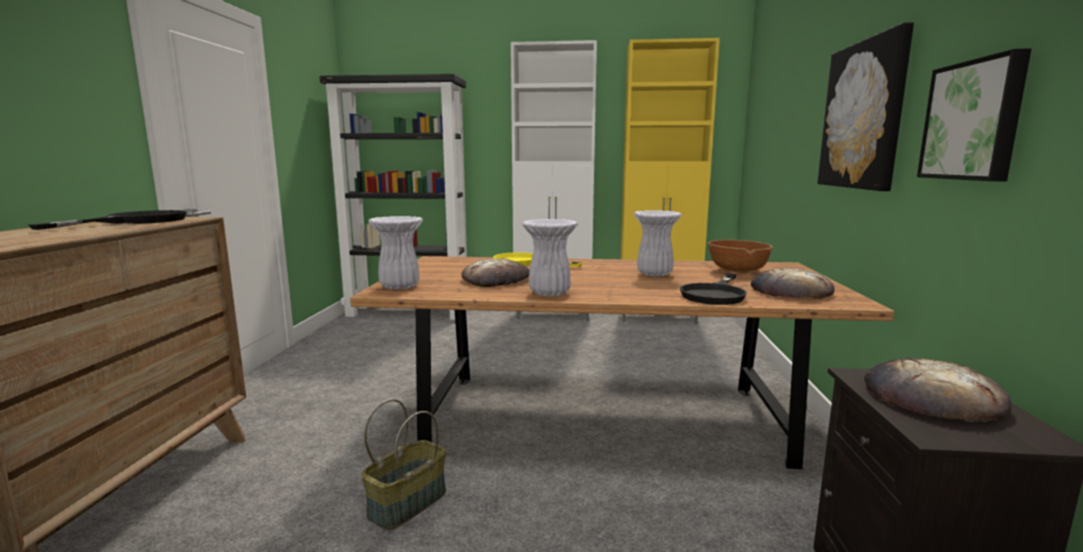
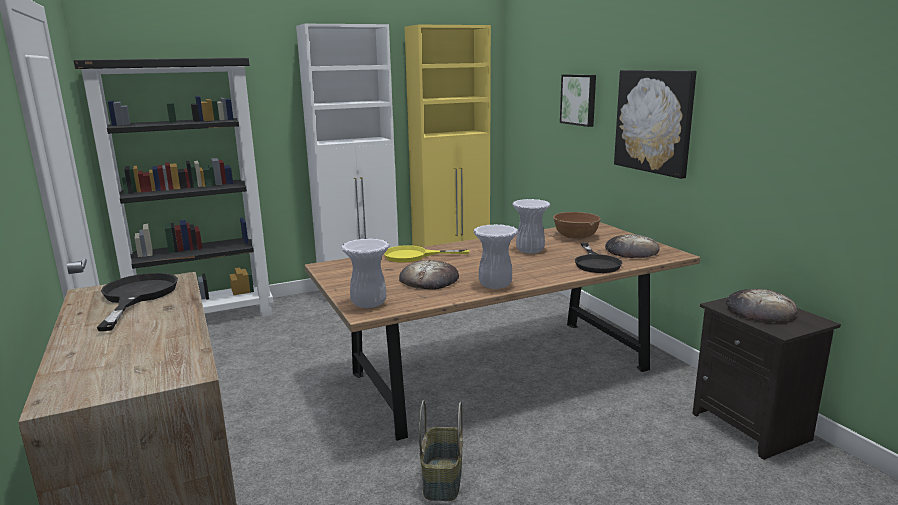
camera: 30 degrees left, 5 degrees up
picture [917,48,1031,181] -> picture moved to [560,75,596,127]

